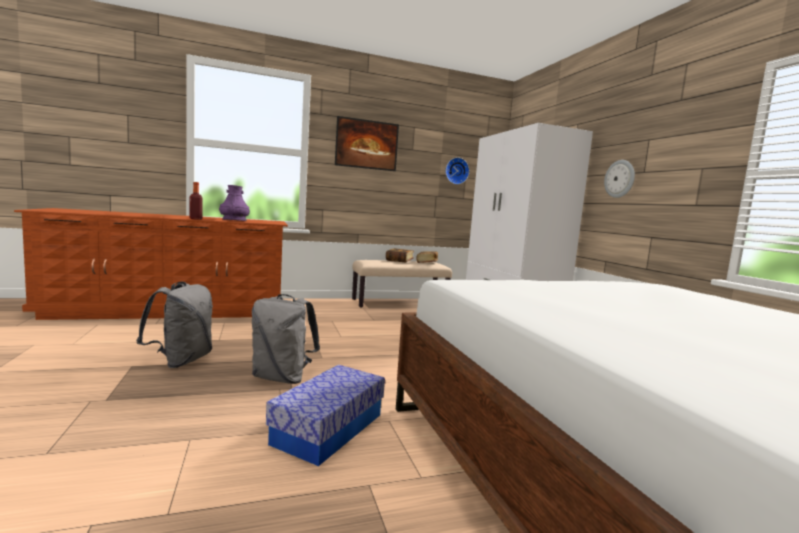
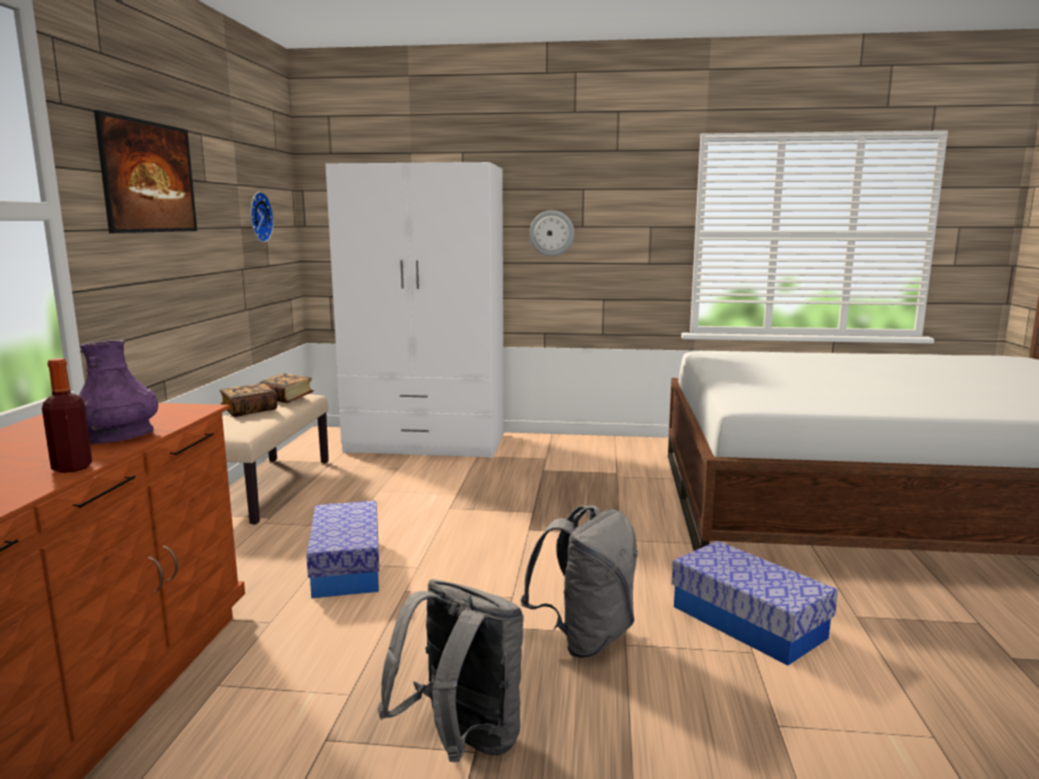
camera: 65 degrees left, 5 degrees up
none -> storage box [306,501,379,598]

